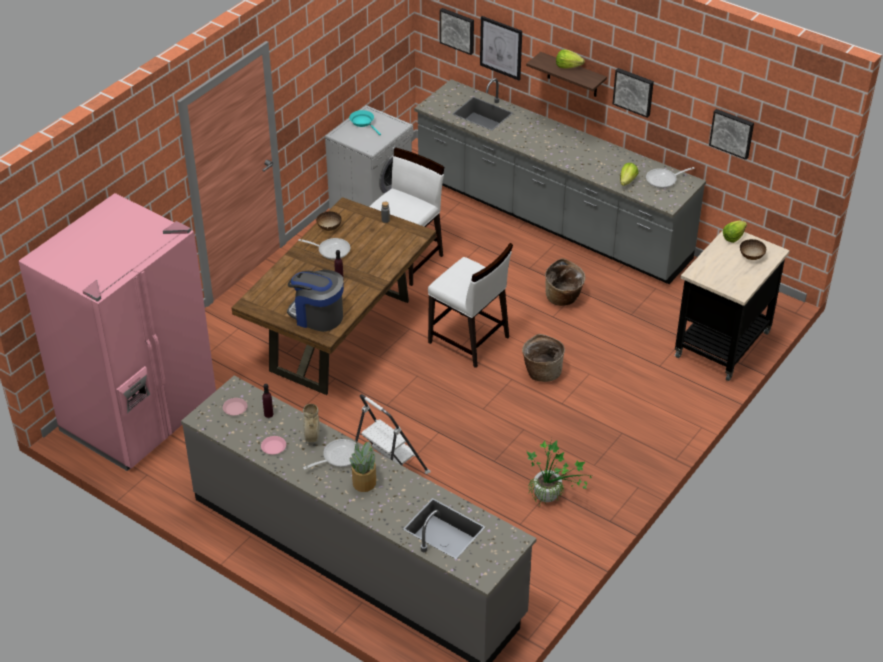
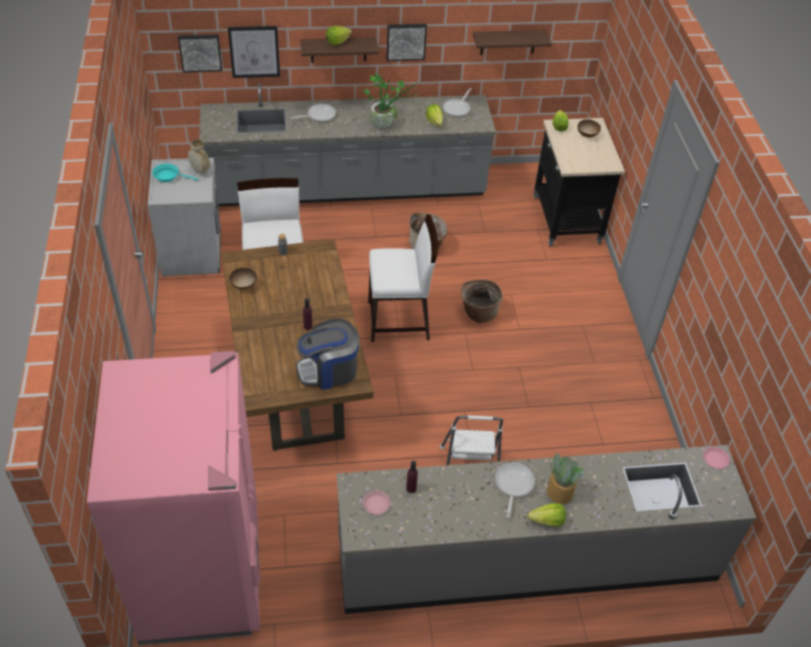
camera: 45 degrees left, 5 degrees up
pink plate [261,436,286,455] -> pink plate moved to [703,447,730,469]
frying pan [298,238,350,260] -> frying pan moved to [290,104,336,122]
beige vase [303,404,320,442] -> beige vase moved to [188,140,210,174]
potted plant [527,438,592,506] -> potted plant moved to [362,72,425,129]
picture [709,109,754,160] -> shelf [473,30,552,55]
none -> lettuce [527,503,566,526]

